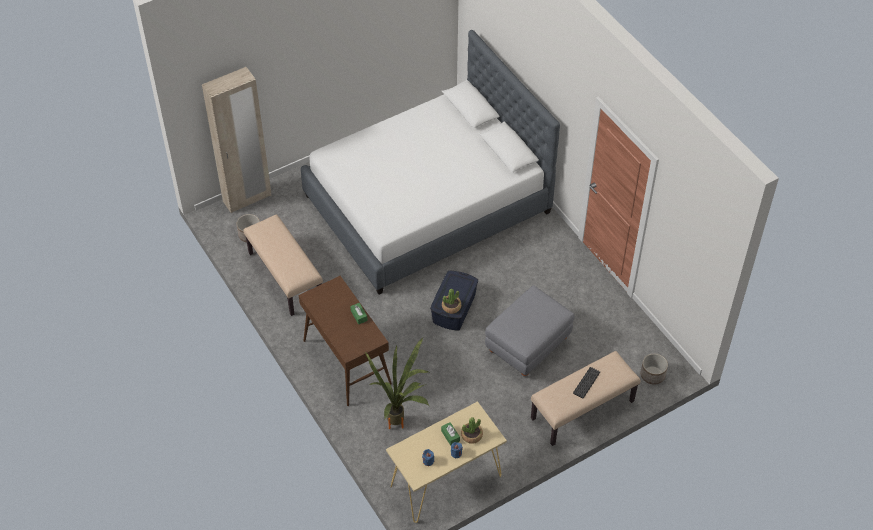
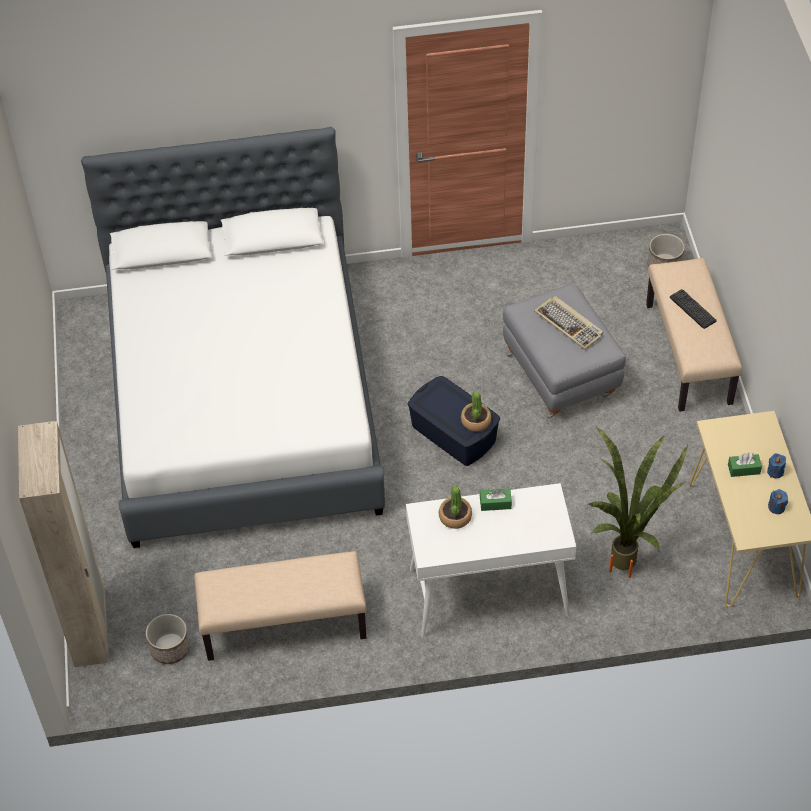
camera: 65 degrees left, 0 degrees up
brown console table [299,276,392,406] -> white console table [406,483,576,637]
potted plant [461,417,483,444] -> potted plant moved to [439,485,472,529]
none -> keyboard [534,296,603,350]

